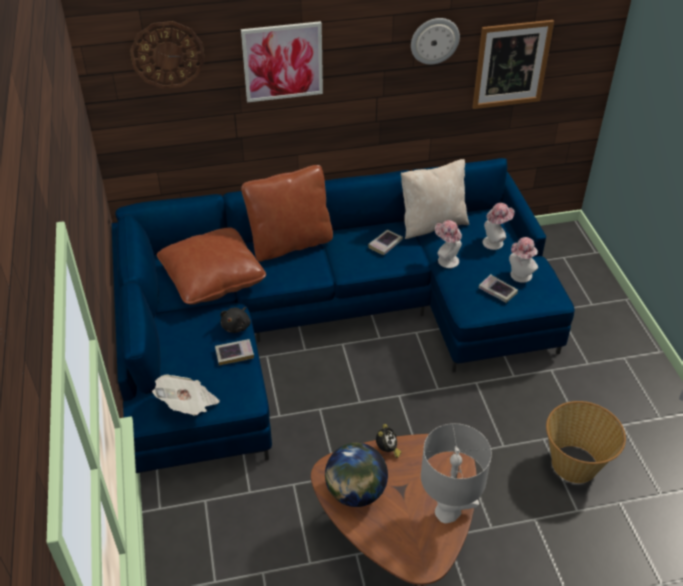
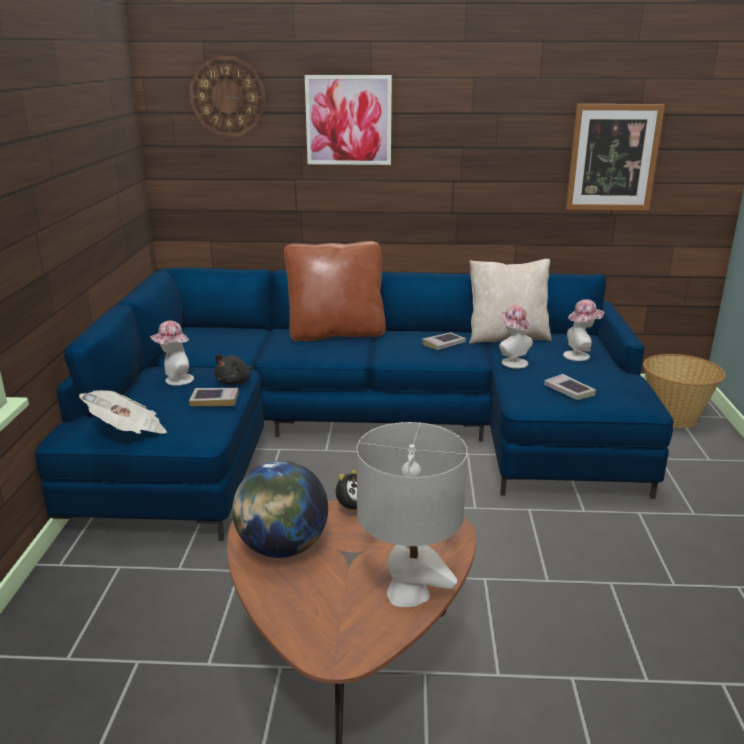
camera: 15 degrees right, 20 degrees down
brown pillow [157,227,266,305] -> none
wall clock [411,18,460,65] -> none
hat [509,237,538,283] -> hat moved to [150,321,194,386]
basket [546,401,626,483] -> basket moved to [643,354,726,428]

